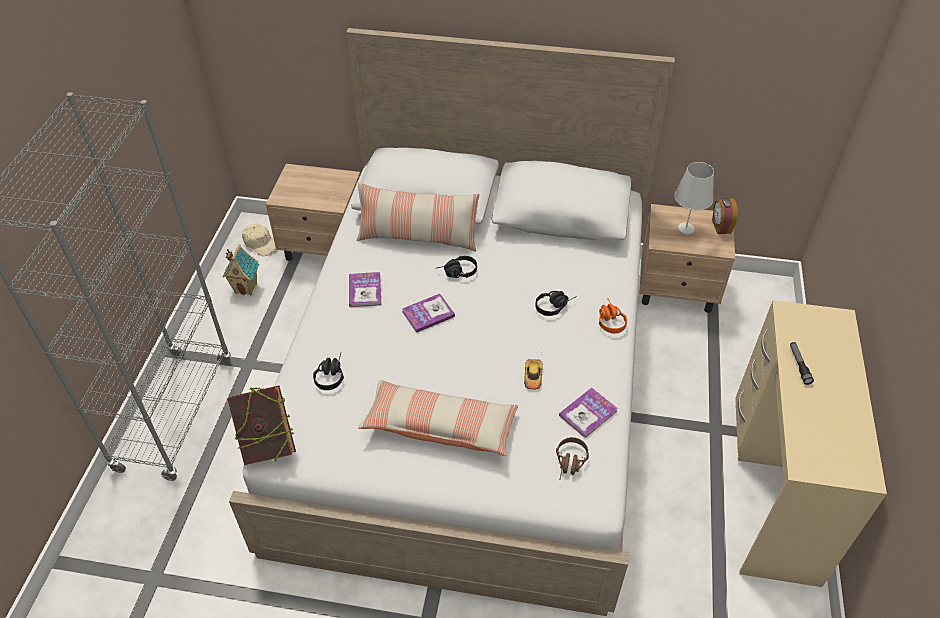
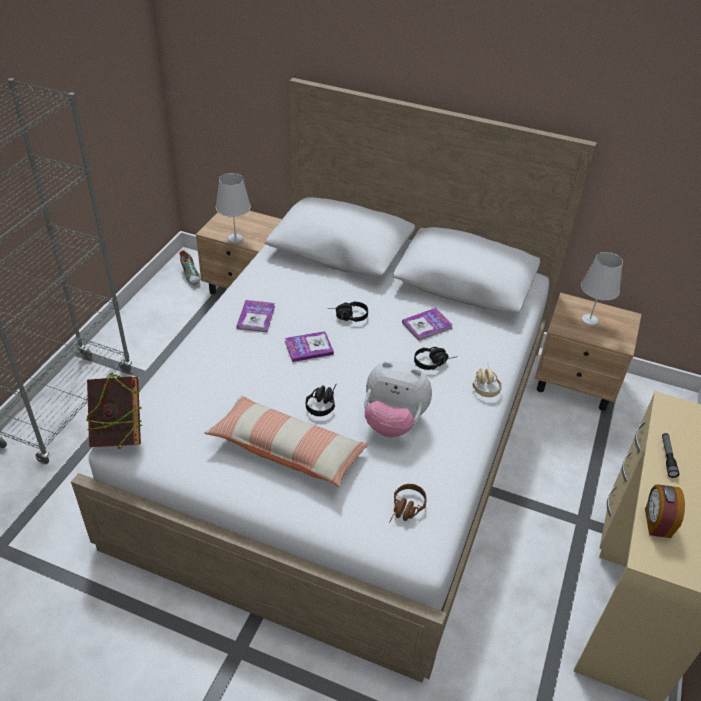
camera: 10 degrees right, 5 degrees down
toy house [223,244,259,296] -> none
beige cap [242,224,276,256] -> shoe [179,250,200,286]
black headphones [313,353,344,390] -> black headphones moved to [306,385,336,416]
pillow [357,182,480,252] -> none
toy car [524,350,543,390] -> plush toy [364,361,432,437]
book [559,388,618,438] -> book moved to [402,308,452,341]
orange headphones [599,299,627,333] -> beige headphones [473,364,502,397]
alarm clock [712,198,738,234] -> alarm clock moved to [645,484,685,538]
none -> white table lamp [216,173,251,243]

